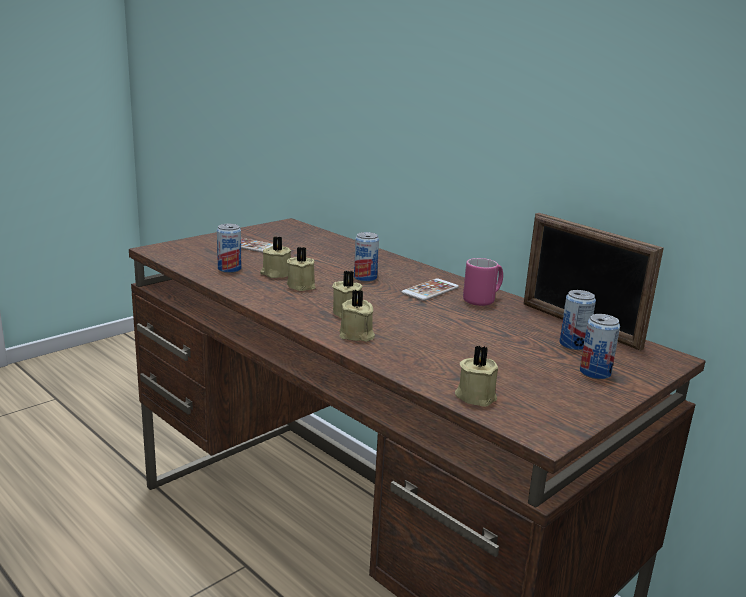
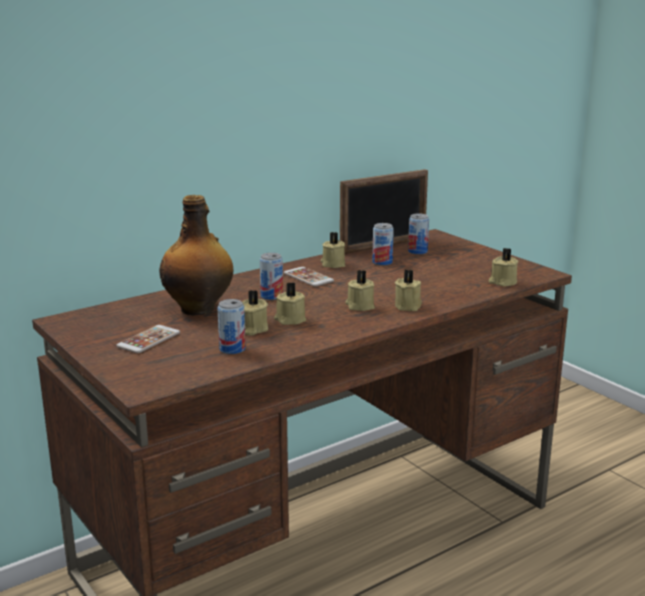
camera: 80 degrees left, 0 degrees up
pink mug [463,258,503,306] -> beige candle [321,232,345,268]
can [580,314,620,379] -> can moved to [372,223,394,266]
none -> bottle [159,195,233,316]

